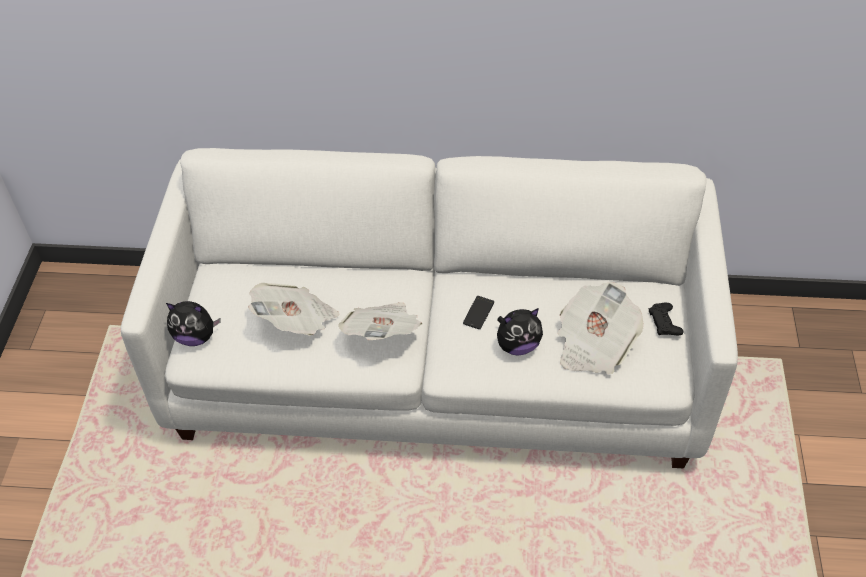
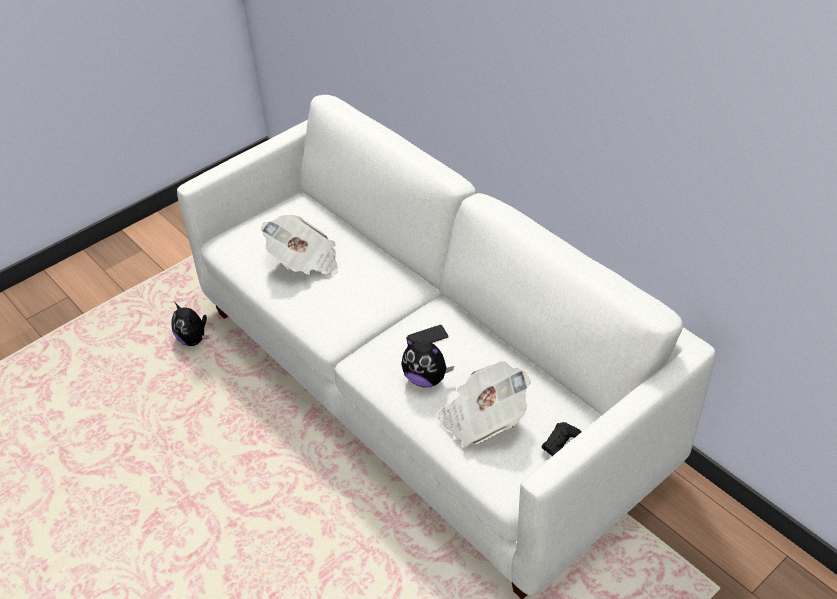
camera: 45 degrees right, 5 degrees down
plush toy [166,301,220,346] -> plush toy moved to [171,302,210,346]
newspaper [338,302,422,340] -> none

